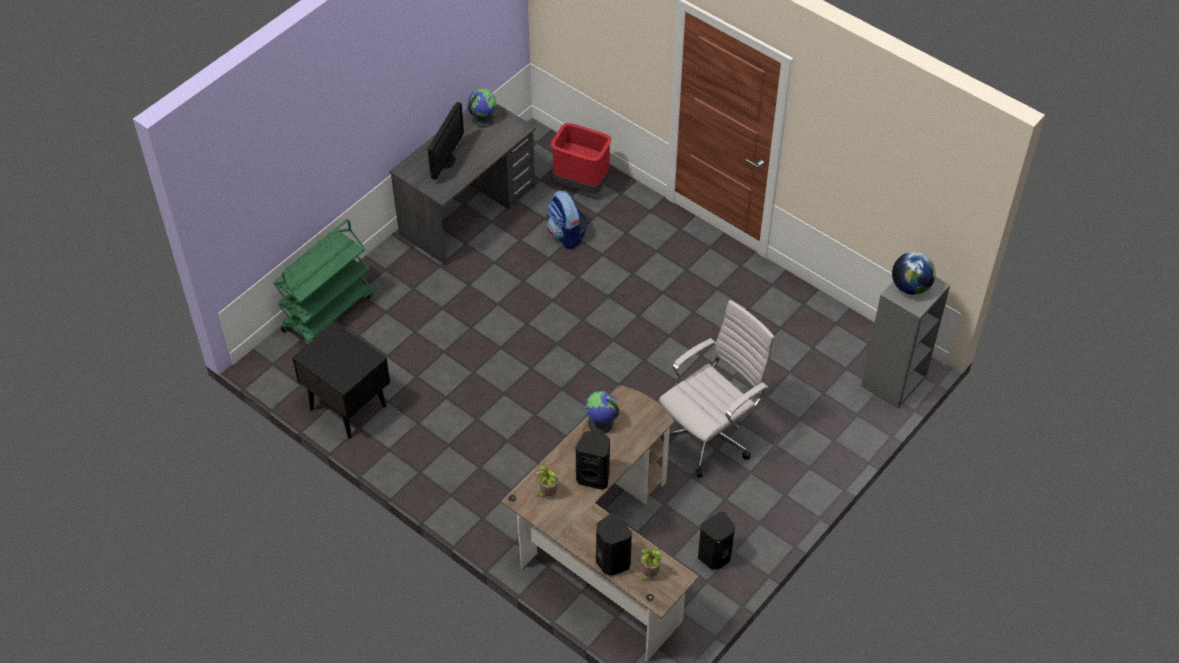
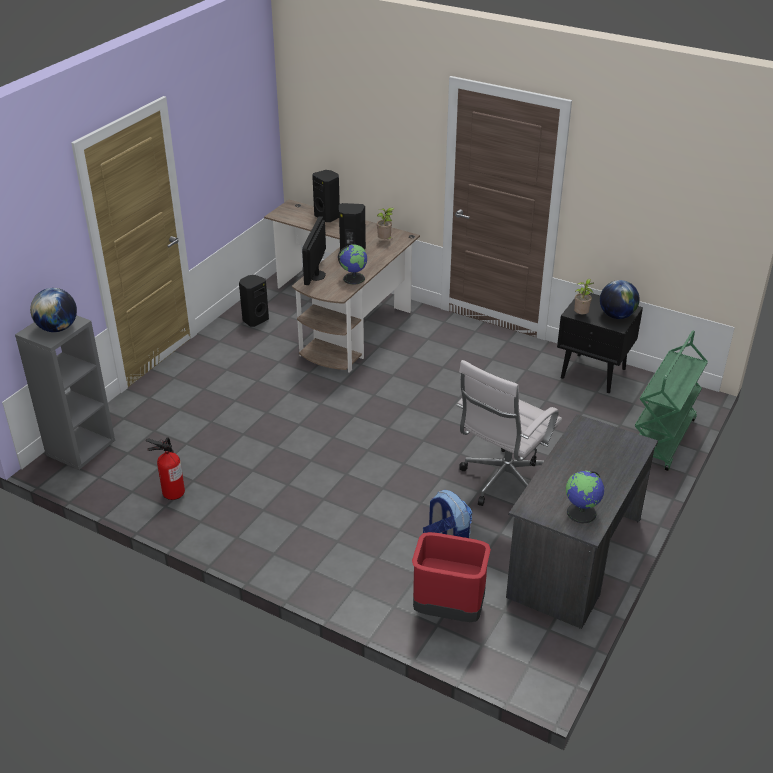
camera: 170 degrees right, 15 degrees down
monitor [428,102,464,180] -> monitor moved to [302,216,326,285]
potted plant [640,548,661,582] -> potted plant moved to [574,279,594,314]
white office chair [659,300,775,478] -> white office chair moved to [456,360,562,506]
none -> fire extinguisher [146,437,185,500]
none -> globe [600,280,640,319]

